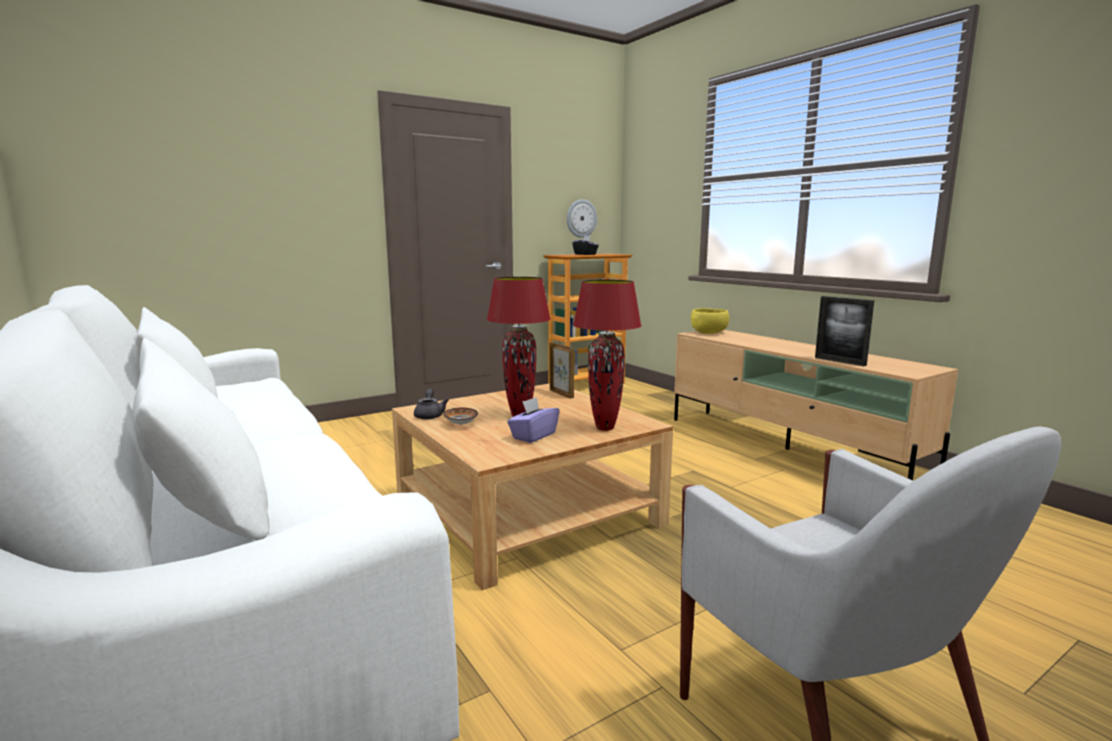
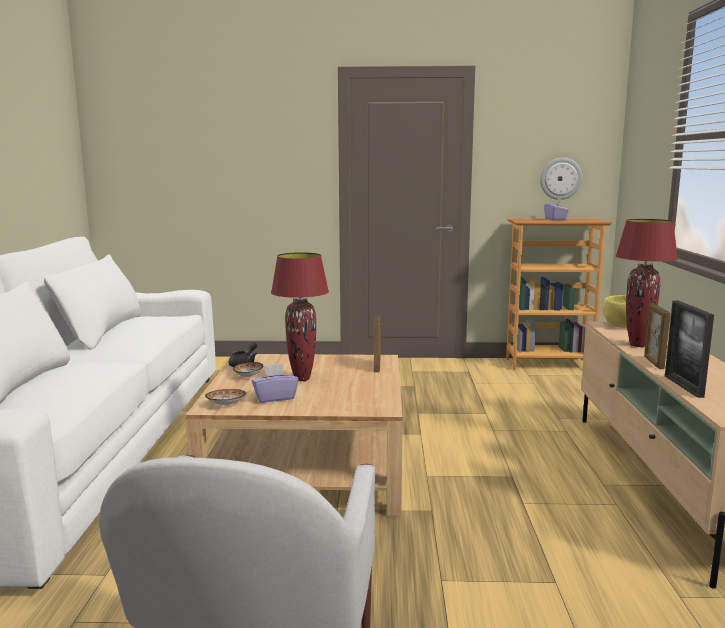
camera: 35 degrees right, 0 degrees up
black tissue box [572,236,599,255] -> purple tissue box [544,199,569,220]
red table lamp [573,280,642,431] -> red table lamp moved to [616,219,678,347]
none -> bowl [205,389,246,406]
none -> picture frame [644,304,670,369]

